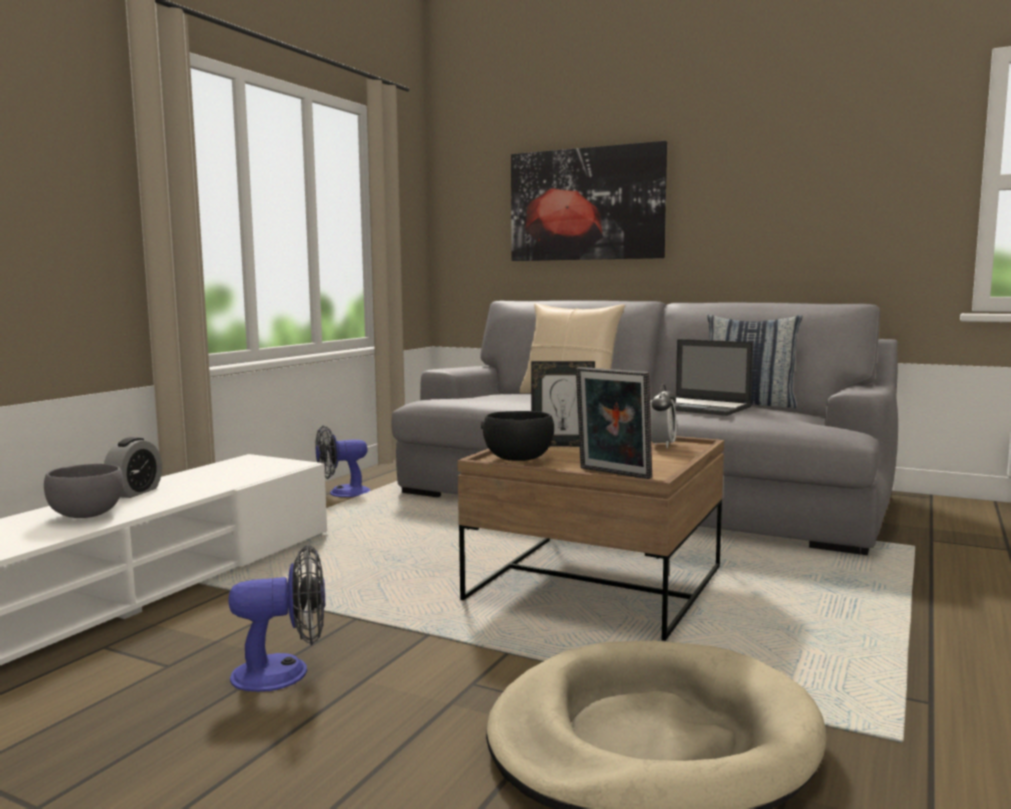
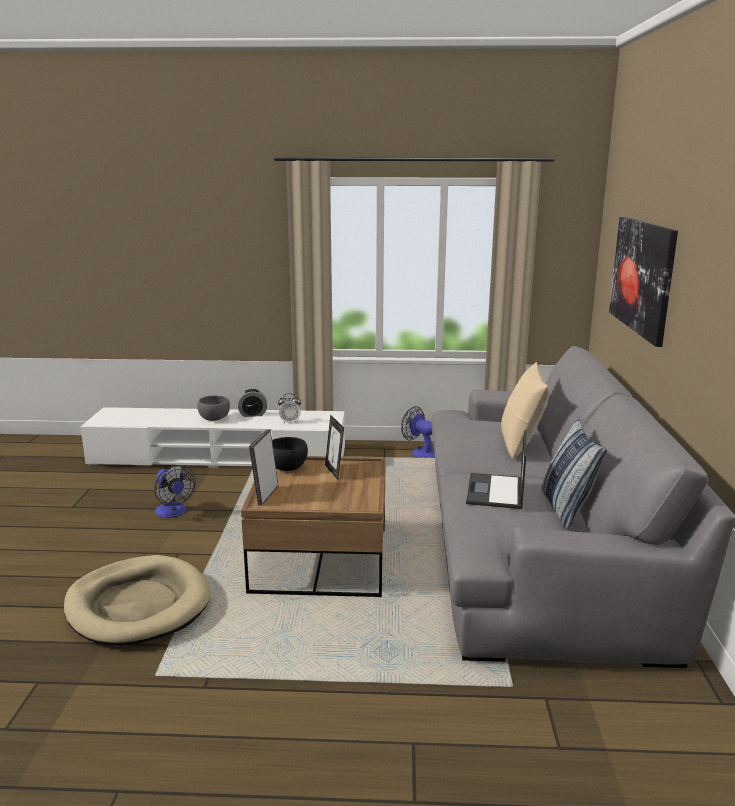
camera: 65 degrees right, 10 degrees up
alarm clock [650,384,677,448] -> alarm clock moved to [278,393,301,424]

